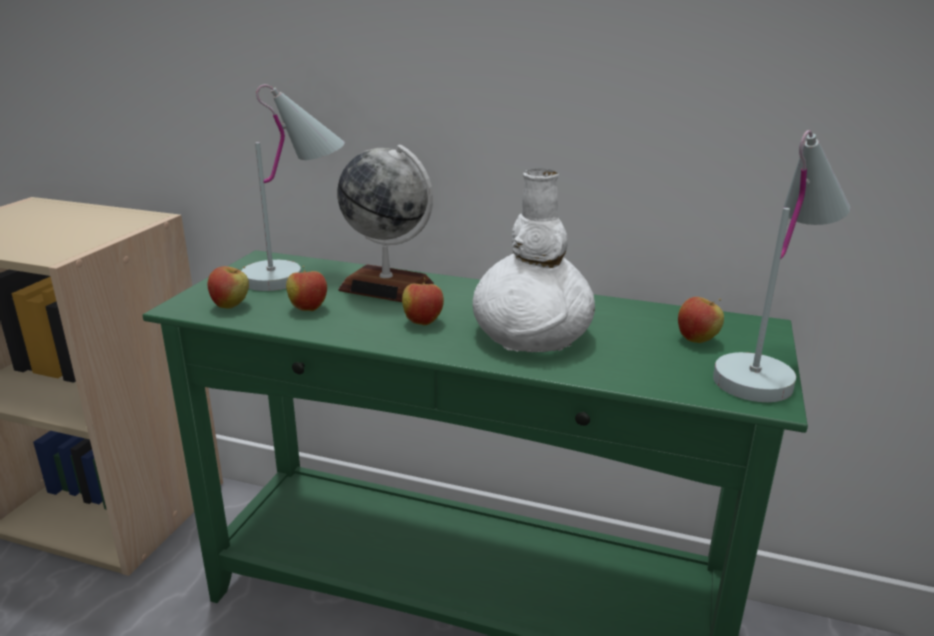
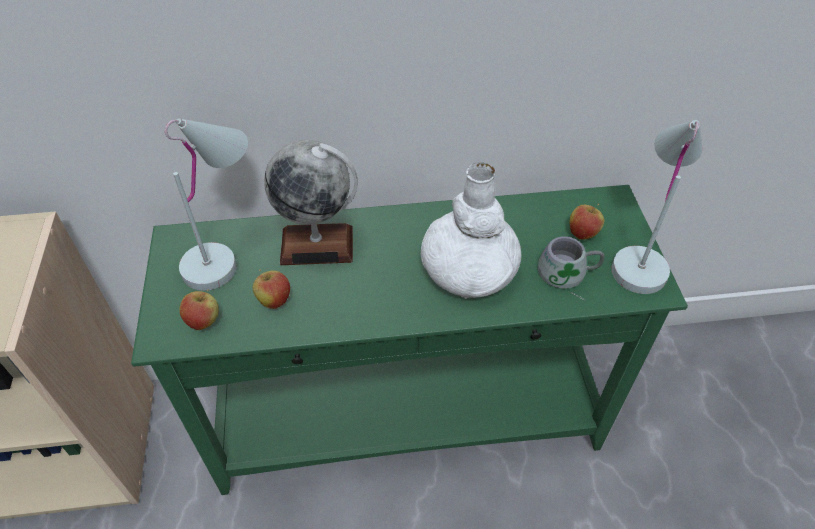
camera: 25 degrees left, 25 degrees up
apple [402,277,444,326] -> none
none -> grey mug [538,236,605,300]

